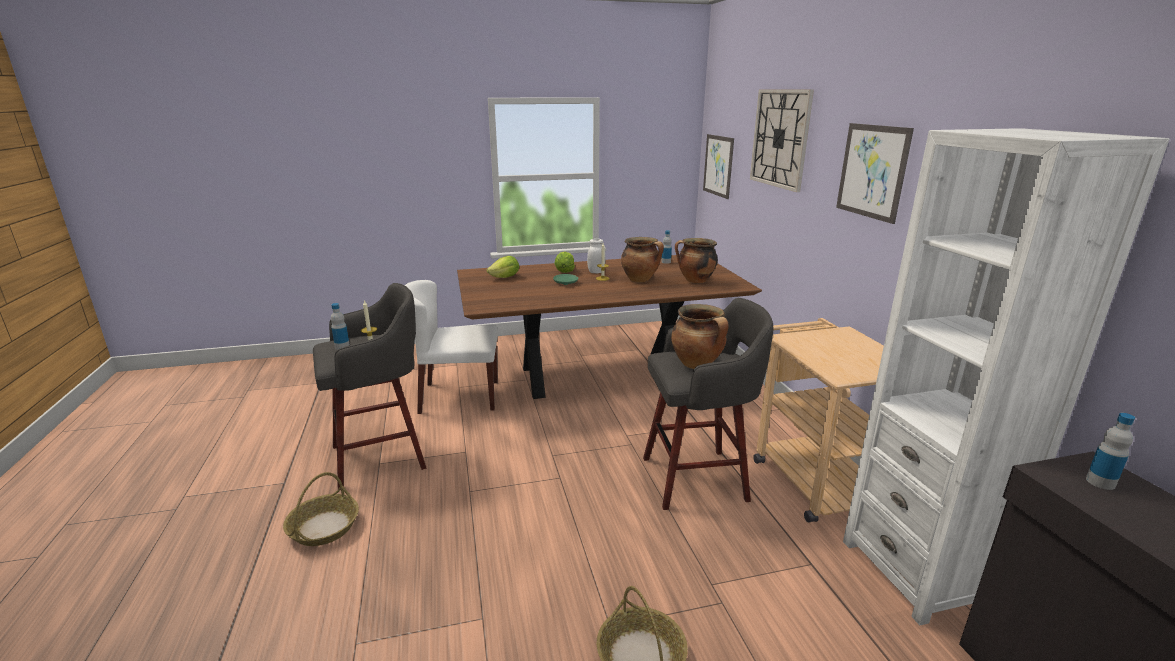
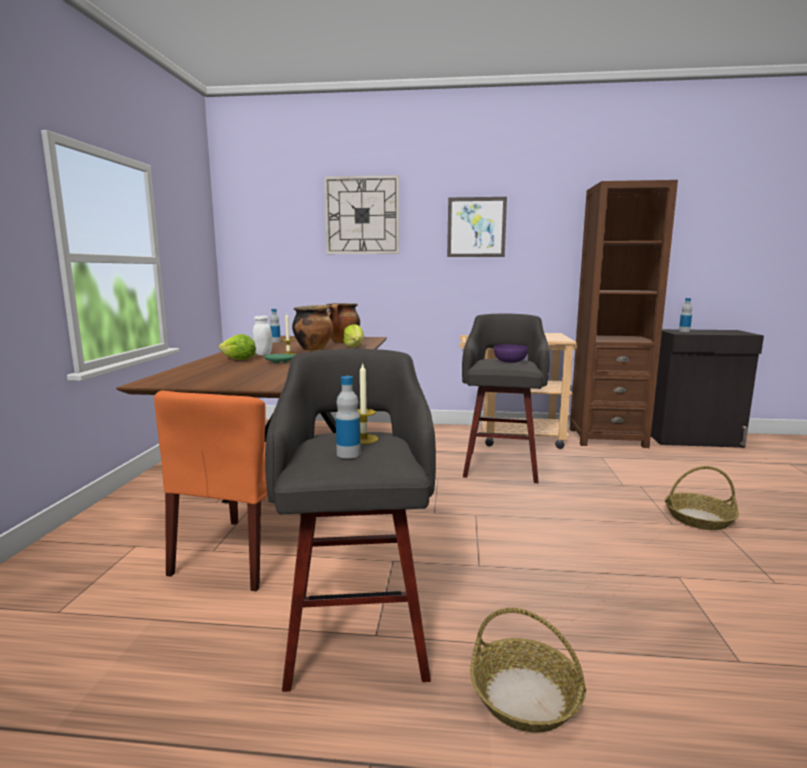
camera: 70 degrees left, 10 degrees down
white chair [405,280,498,414] -> orange chair [154,391,301,591]
lettuce [486,256,519,278] -> lettuce moved to [343,324,364,347]
cooking pot [671,304,729,369] -> purple bowl [494,344,528,363]
picture [703,134,734,199] -> none
white bookcase [843,128,1169,625] -> brown bookcase [570,180,678,448]

